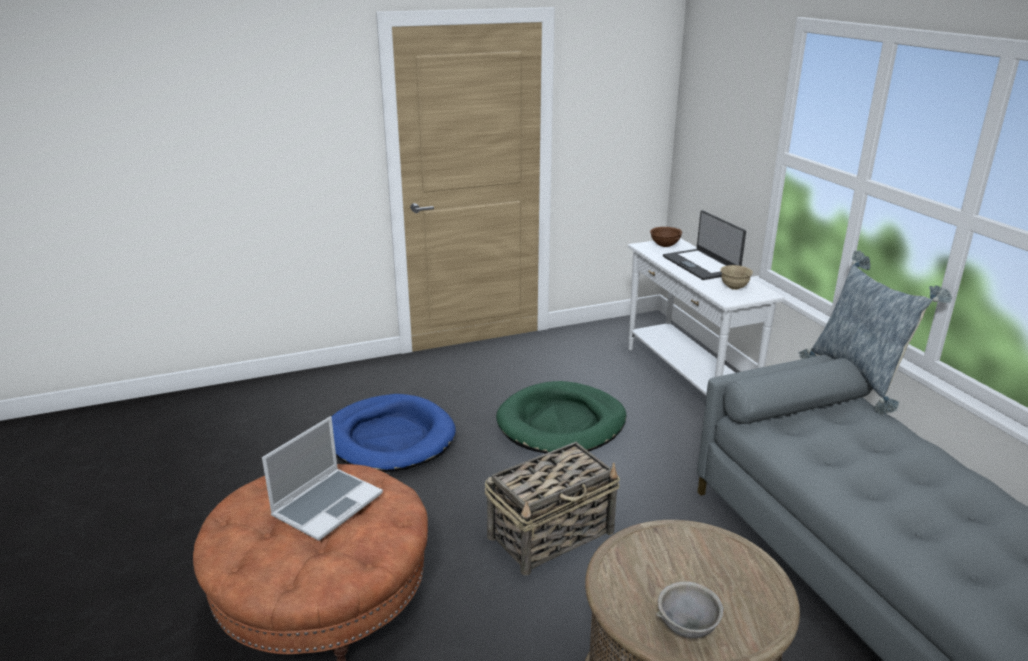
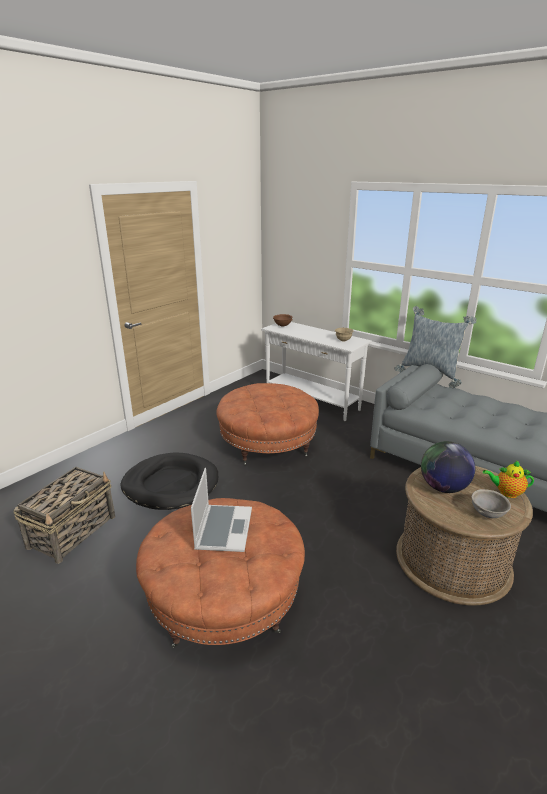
camera: 30 degrees left, 0 degrees up
blue dog bed [332,394,456,472] -> black dog bed [120,452,218,510]
basket [484,442,620,575] -> basket moved to [13,467,115,564]
green dog bed [496,381,626,453] -> brown ottoman [216,383,319,465]
laptop [663,210,746,280] -> none
none -> globe [421,441,475,493]
none -> teapot [483,460,534,498]

